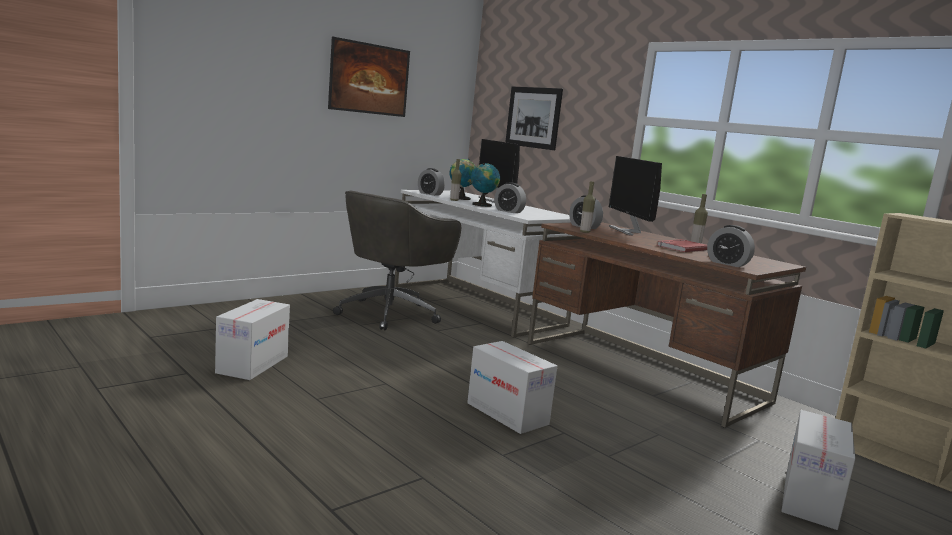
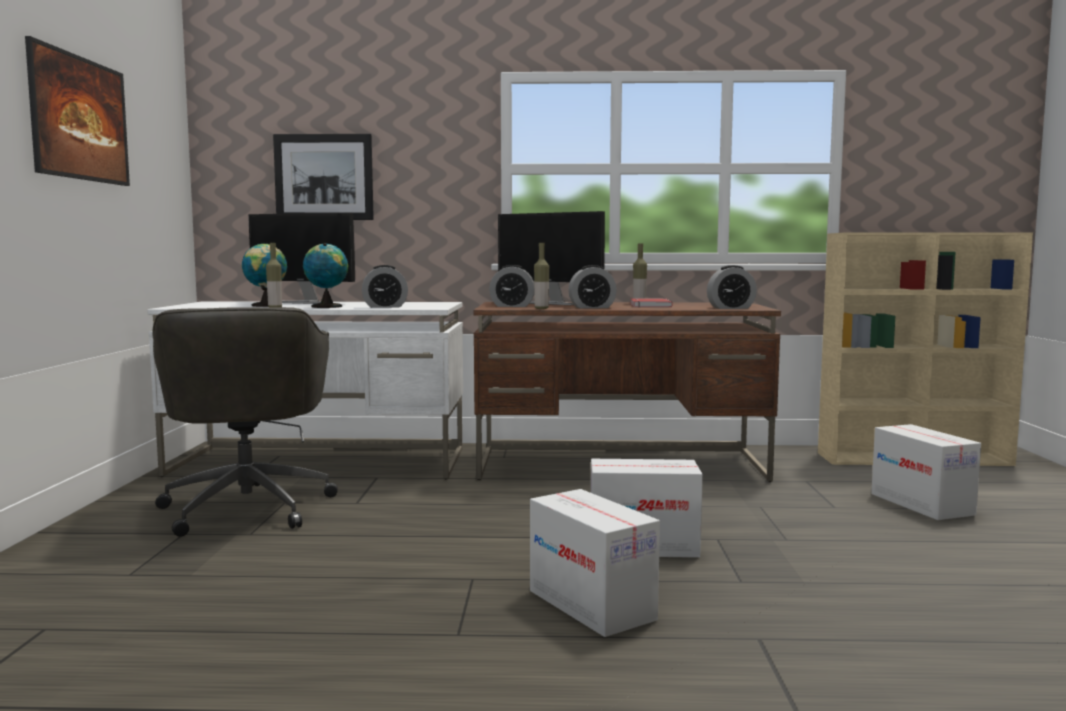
camera: 45 degrees left, 5 degrees down
cardboard box [215,299,290,380] -> cardboard box moved to [530,489,660,637]
alarm clock [418,168,445,196] -> alarm clock moved to [568,265,617,309]

